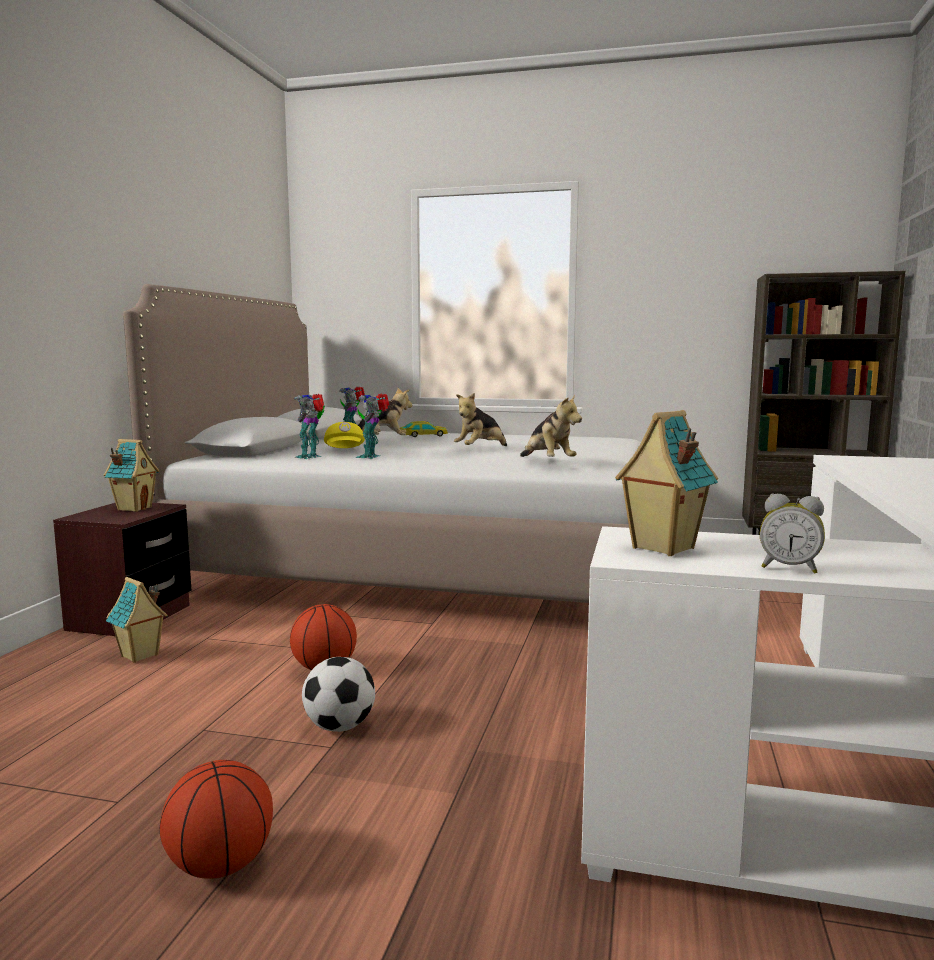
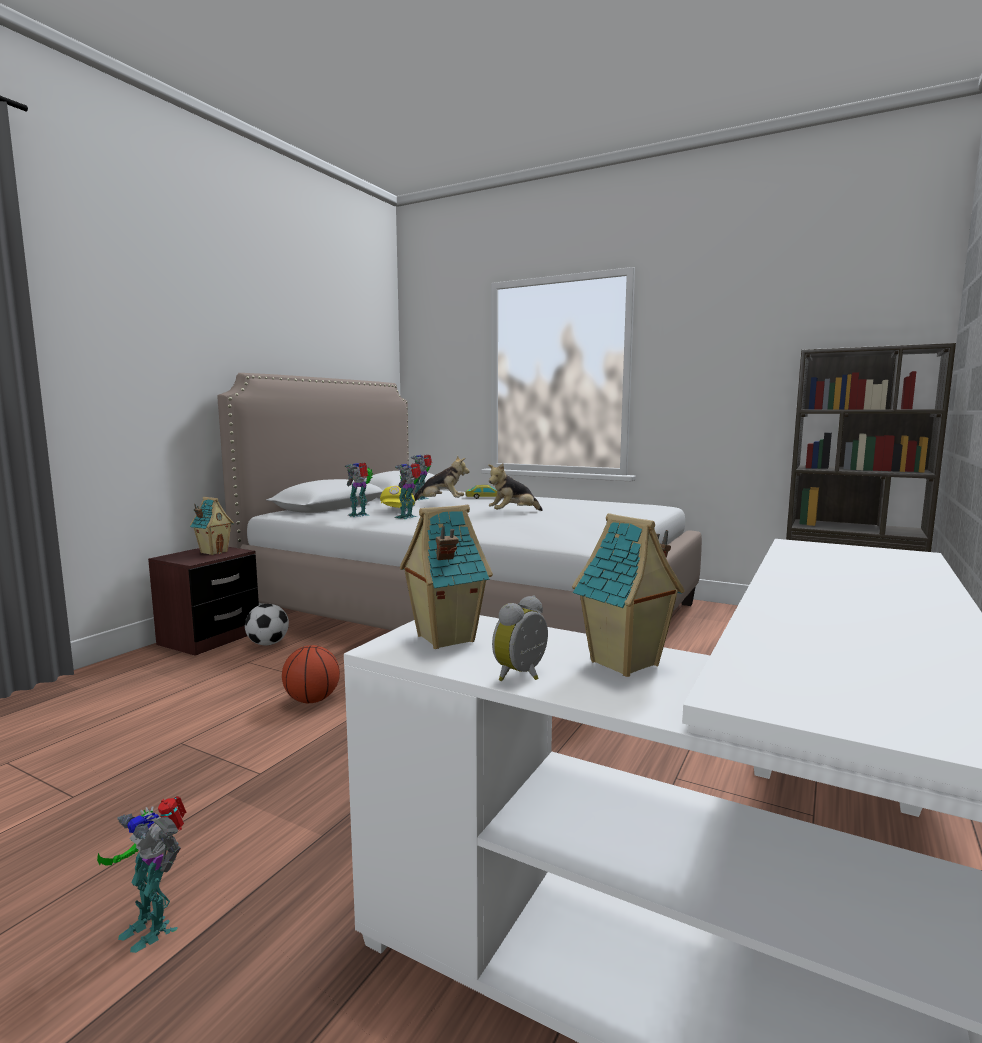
camera: 15 degrees right, 0 degrees up
toy house [106,577,167,663] -> toy house moved to [572,513,685,677]
basketball [160,760,273,879] -> none
football [302,657,375,732] -> football moved to [245,604,289,646]
plush toy [520,394,582,457] -> none
alarm clock [760,493,825,574] -> alarm clock turned 90 degrees clockwise [492,596,548,681]
none -> toy robot [97,796,187,953]

